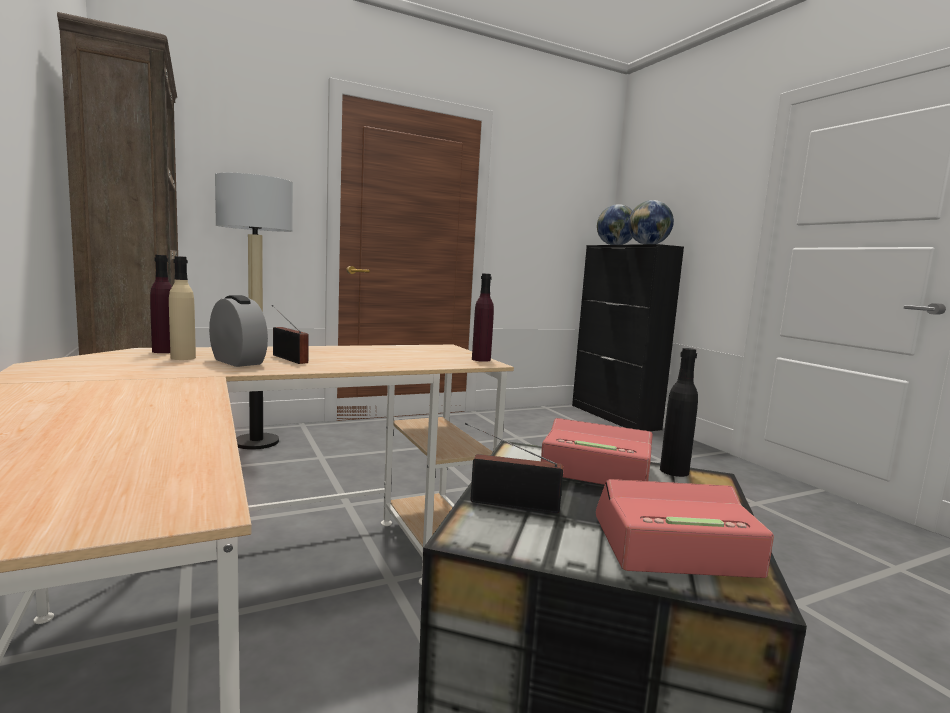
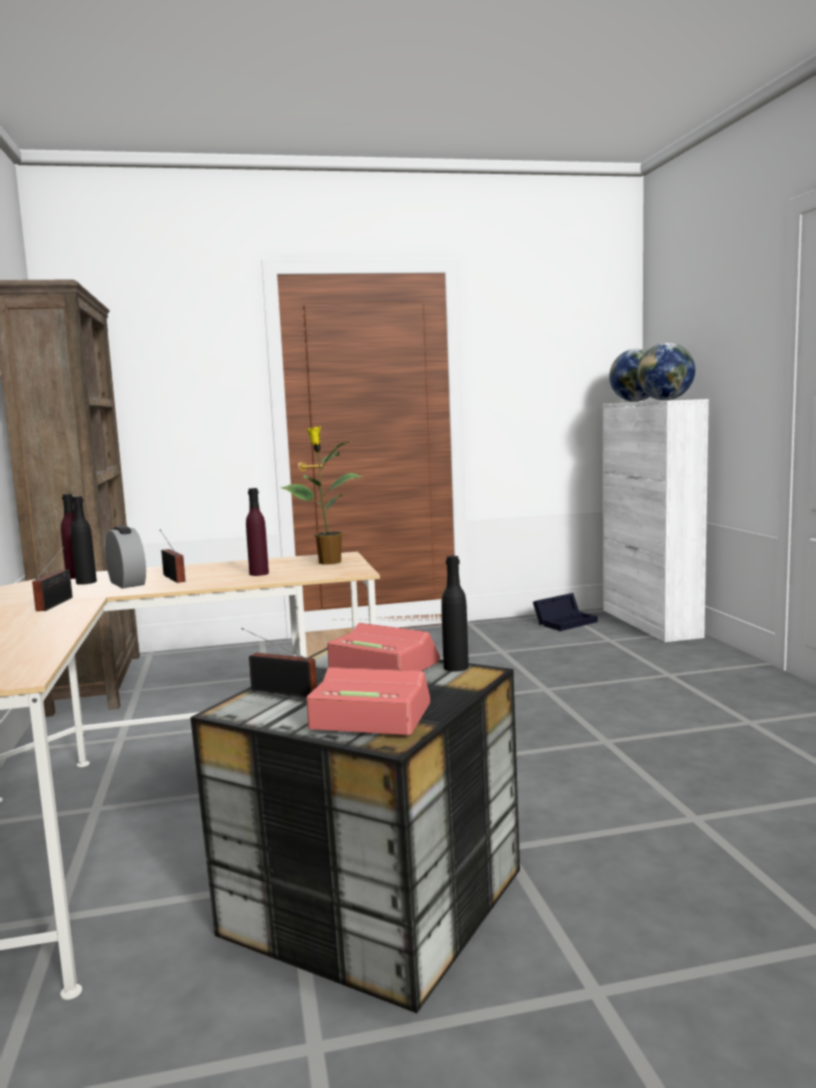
camera: 15 degrees right, 0 degrees up
beige bottle [169,256,196,360] -> black bottle [71,496,97,585]
floor lamp [215,173,293,450] -> none
purple bottle [472,273,494,362] -> purple bottle moved to [246,488,269,576]
black cabinet [572,244,684,431] -> white cabinet [603,399,709,642]
none -> radio [32,547,73,611]
none -> potted plant [280,426,363,564]
none -> black storage box [533,593,598,631]

